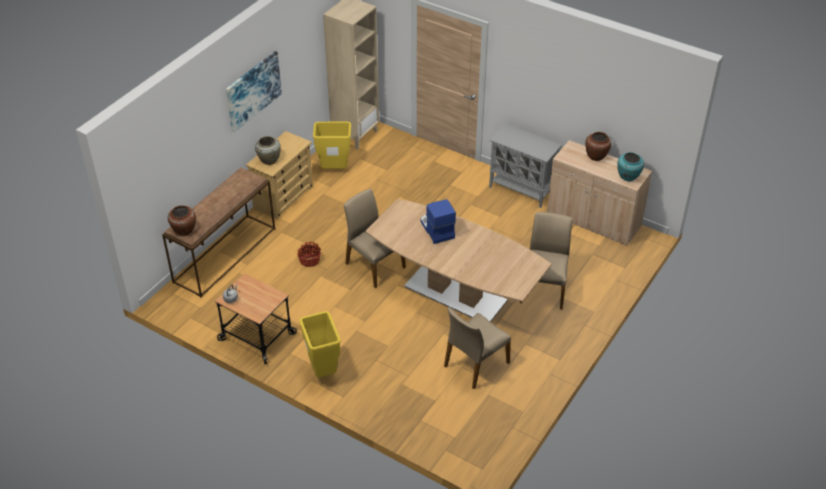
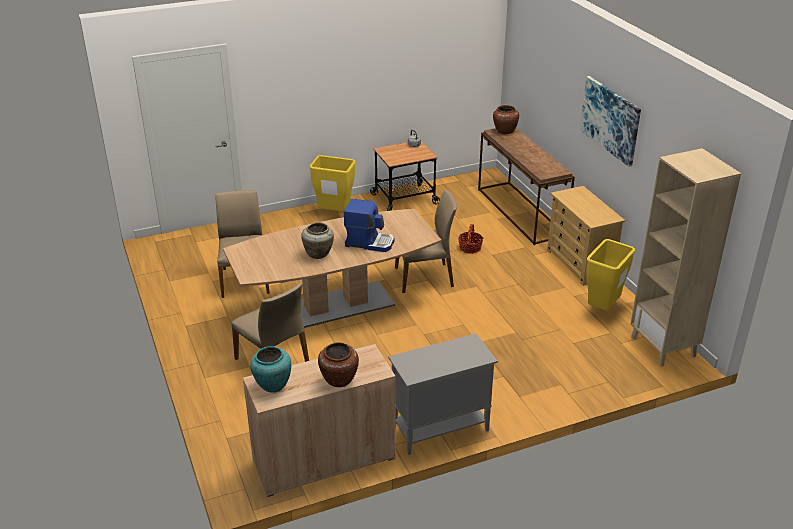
camera: 125 degrees right, 10 degrees down
beige vase [255,136,281,165] -> beige vase moved to [301,223,334,259]

